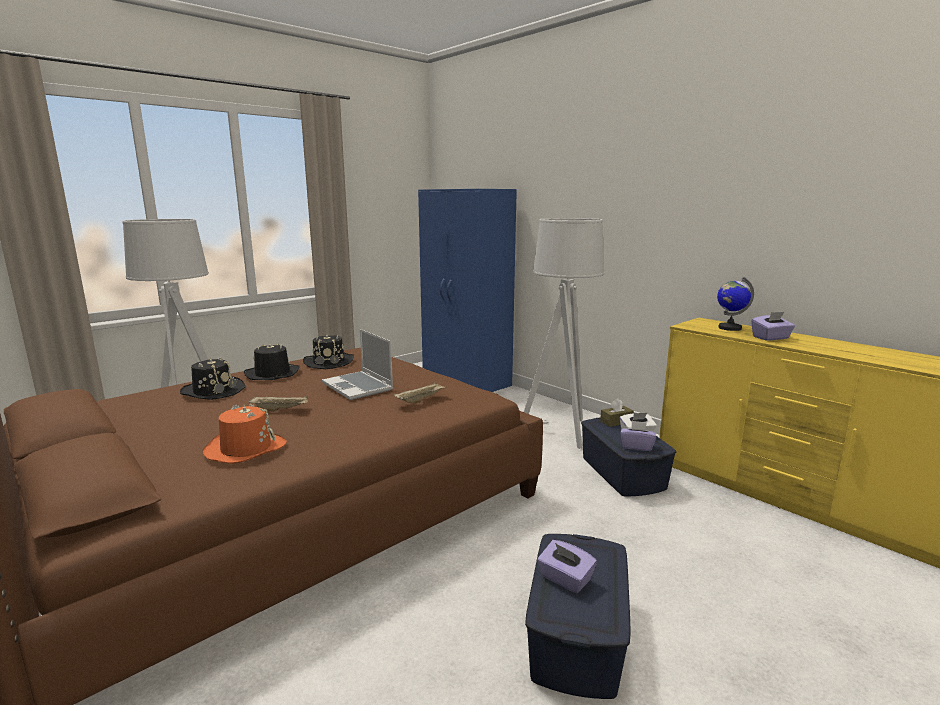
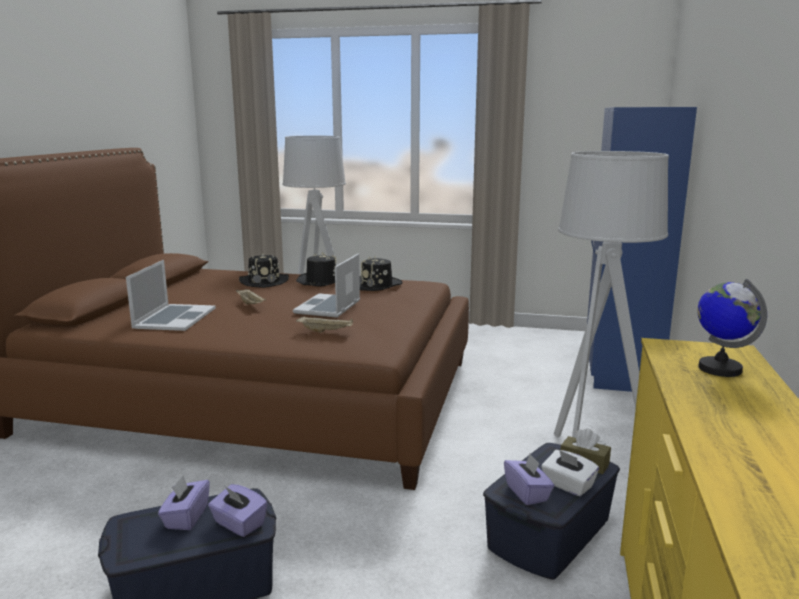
camera: 55 degrees right, 0 degrees up
orange hat [203,404,287,464] -> laptop [126,260,216,331]
purple tissue box [751,312,795,341] -> purple tissue box moved to [208,484,268,537]

